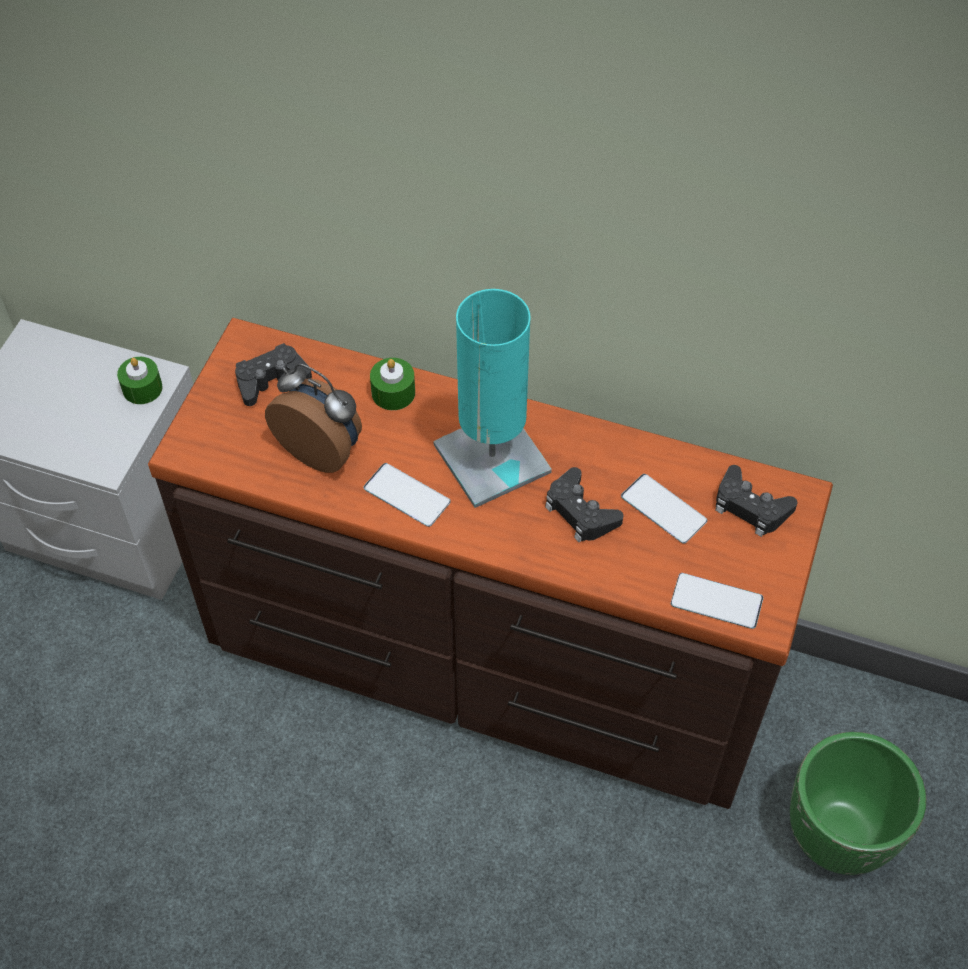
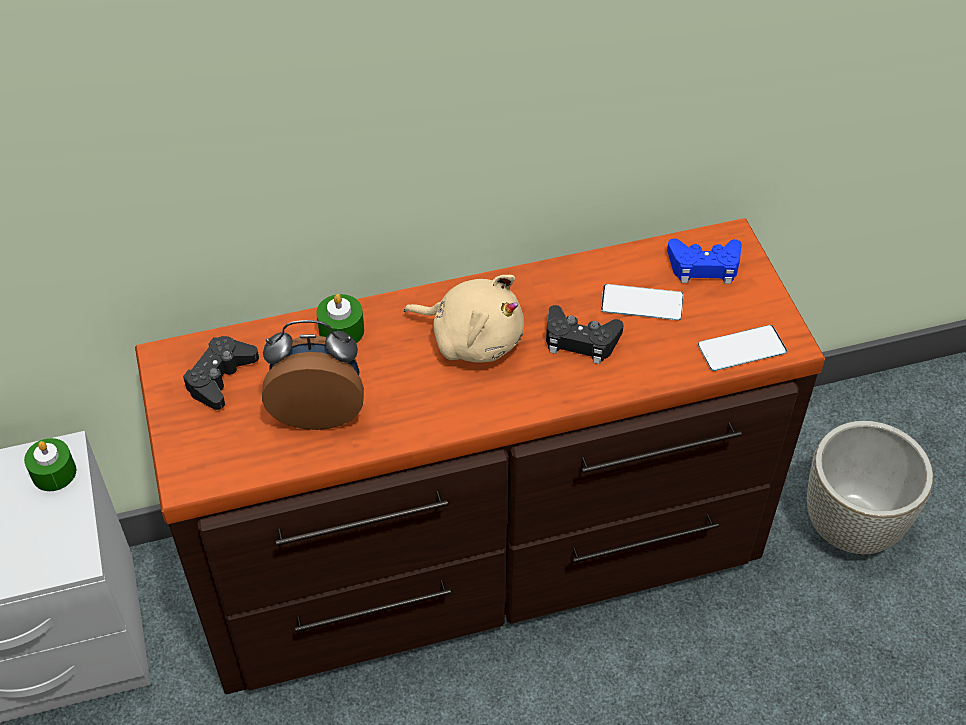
camera: 35 degrees left, 5 degrees down
phone [364,463,451,527] -> none
turquoise table lamp [433,289,552,508] -> beige plush toy [404,275,524,362]
black game controller [715,465,797,537] -> blue game controller [667,238,742,284]
green planter [790,732,927,875] -> grey planter [807,421,933,554]

